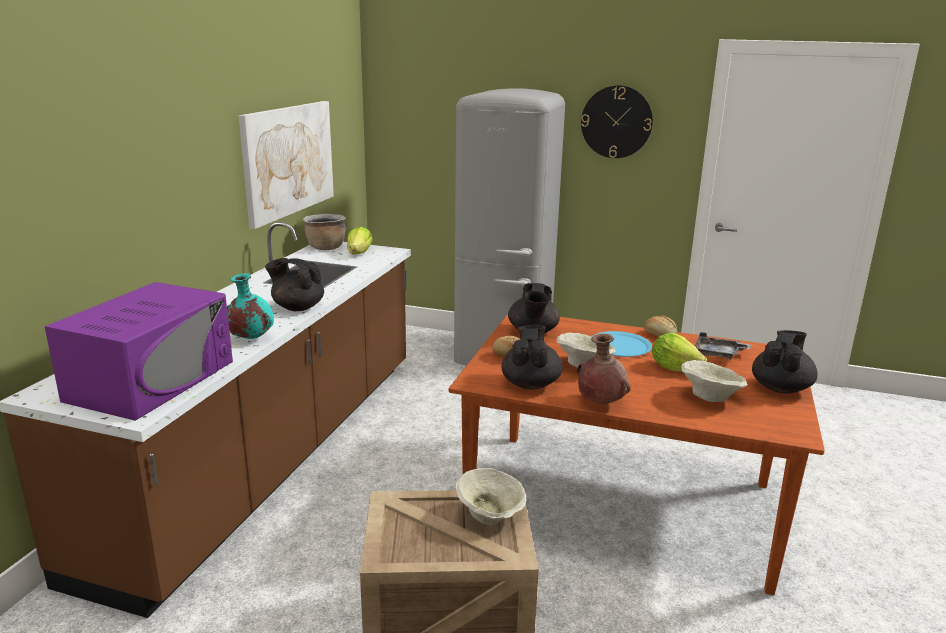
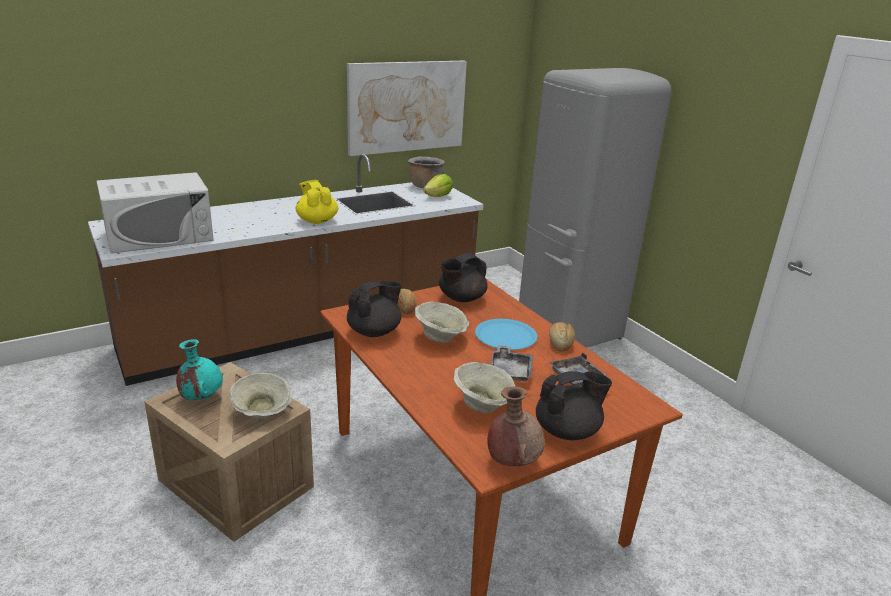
camera: 40 degrees right, 5 degrees up
purple microwave [44,282,233,421] -> white microwave [96,172,214,254]
turquoise vase [227,273,274,339] -> turquoise vase moved to [176,339,223,400]
black teapot [265,258,324,311] -> yellow teapot [296,180,338,224]
brown vase [577,333,631,404] -> brown vase moved to [488,386,545,466]
wall clock [581,85,653,158] -> none
lettuce [652,333,707,372] -> grey tray [490,345,533,381]

